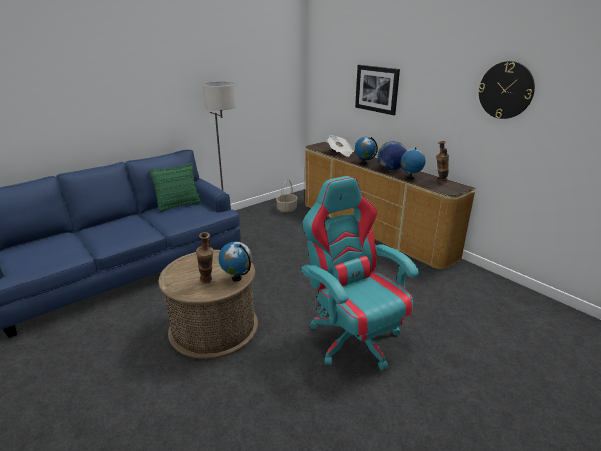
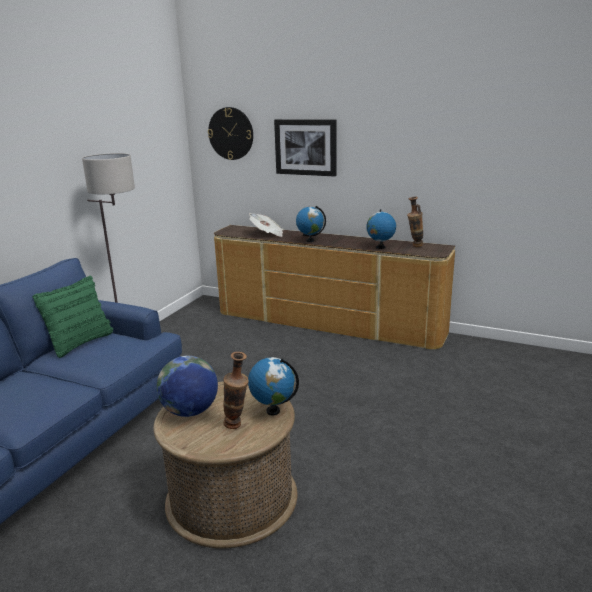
camera: 25 degrees left, 5 degrees down
basket [276,179,298,213] -> none
turquoise office chair [301,176,419,370] -> none
globe [378,141,407,171] -> globe moved to [156,356,218,417]
wall clock [478,61,535,119] -> wall clock moved to [208,107,253,160]

